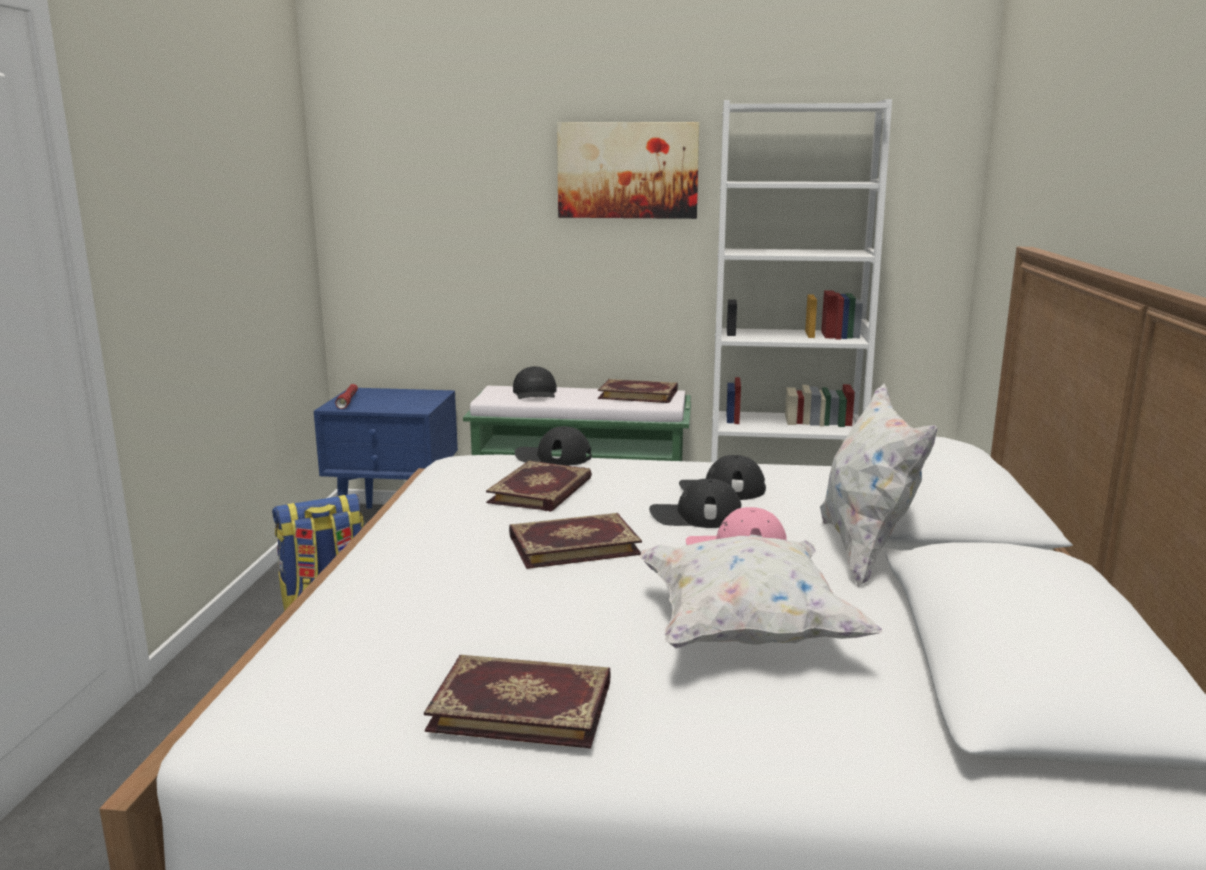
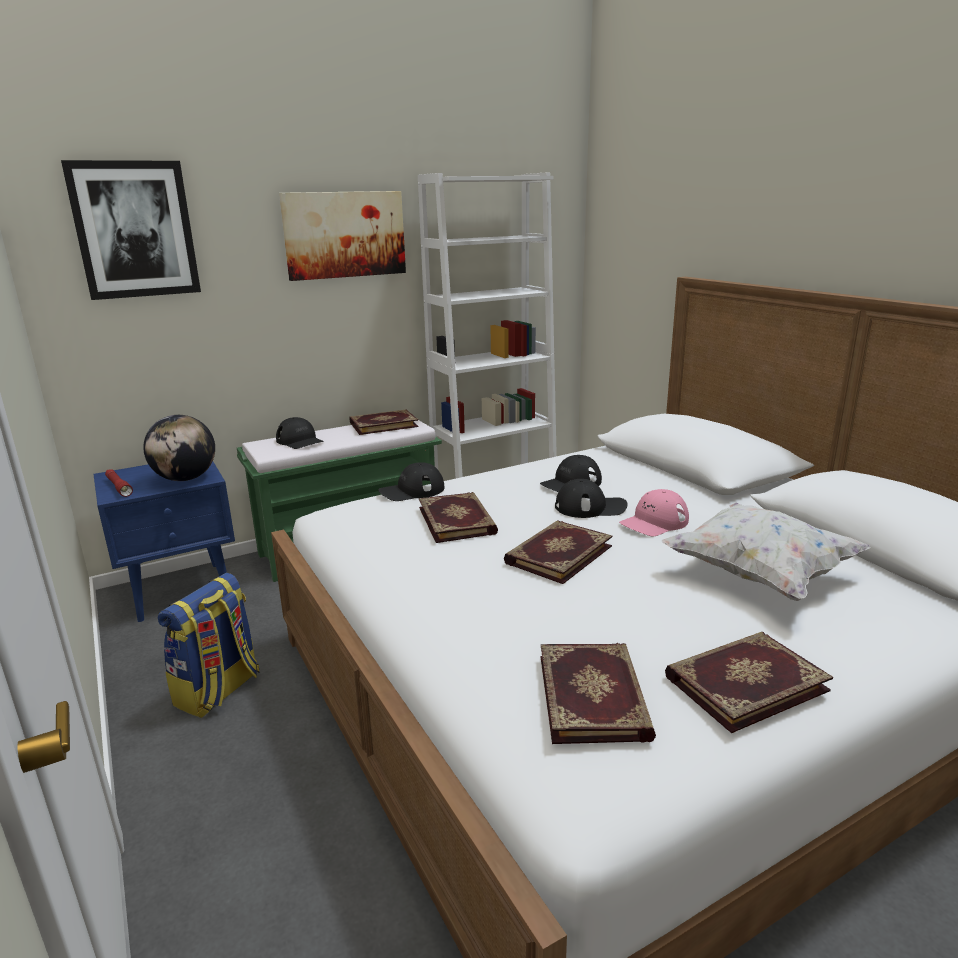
camera: 35 degrees left, 5 degrees up
black cap [649,478,742,528] -> black cap turned 150 degrees counterclockwise [555,479,628,518]
white pillow [820,383,937,587] -> none
none -> picture [61,160,201,300]
none -> globe [143,415,215,481]
none -> book [541,643,656,744]

